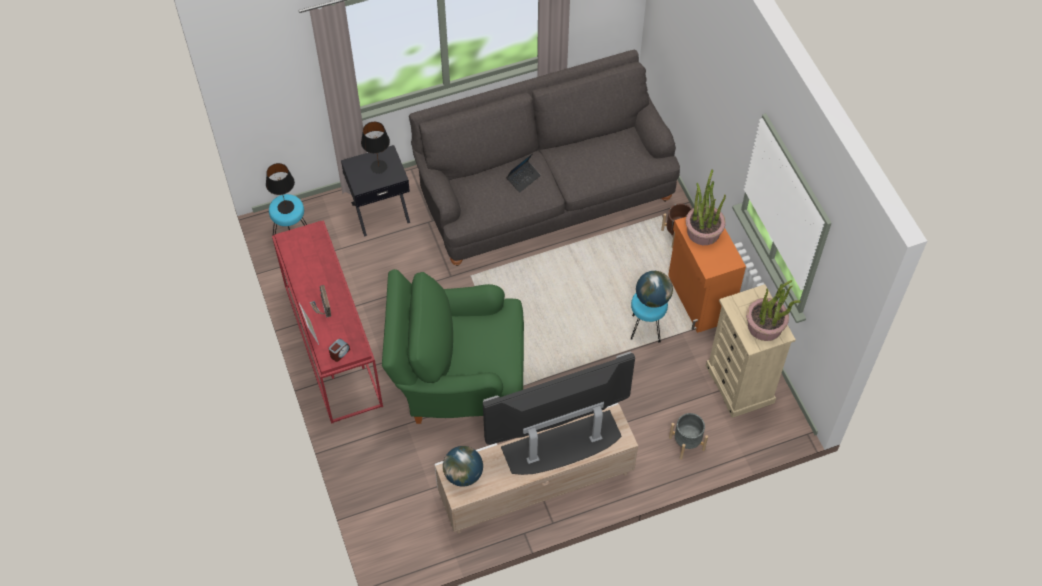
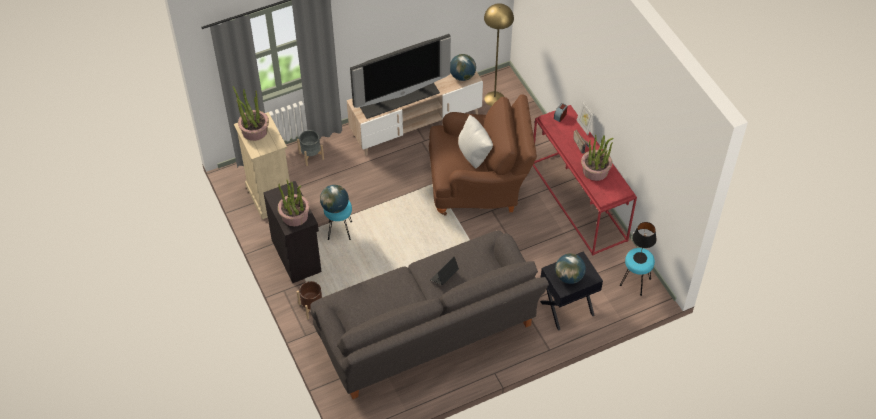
camera: 175 degrees right, 5 degrees down
black table lamp [361,122,390,174] -> globe [555,253,586,284]
green armchair [382,269,524,424] -> brown armchair [429,94,537,216]
orange cabinet [668,217,746,333] -> black cabinet [263,181,322,283]
none -> white pillow [458,115,493,169]
none -> yellow floor lamp [484,3,514,106]
none -> potted plant [581,135,614,181]

